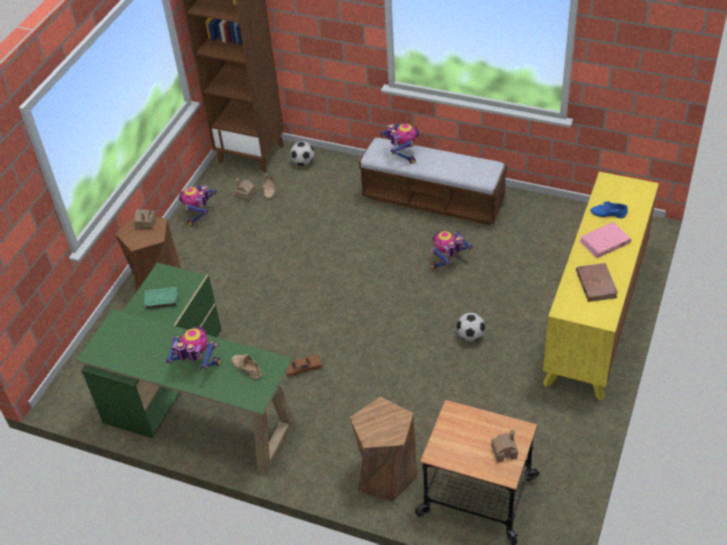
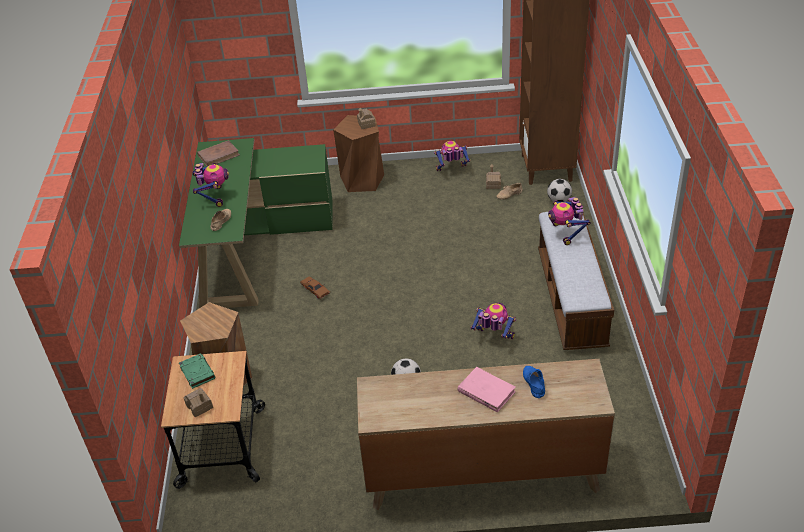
camera: 65 degrees right, 5 degrees down
green book [144,287,178,310] -> green book moved to [179,353,215,389]
toy robot [380,122,419,164] -> toy robot turned 120 degrees clockwise [548,197,591,245]
yellow dresser [543,172,659,401] -> brown dresser [357,359,615,510]
brown book [576,263,618,302] -> brown book moved to [197,140,240,166]

